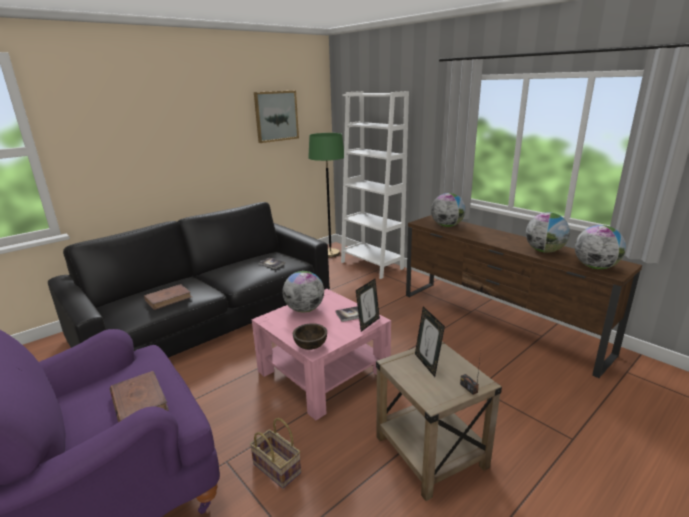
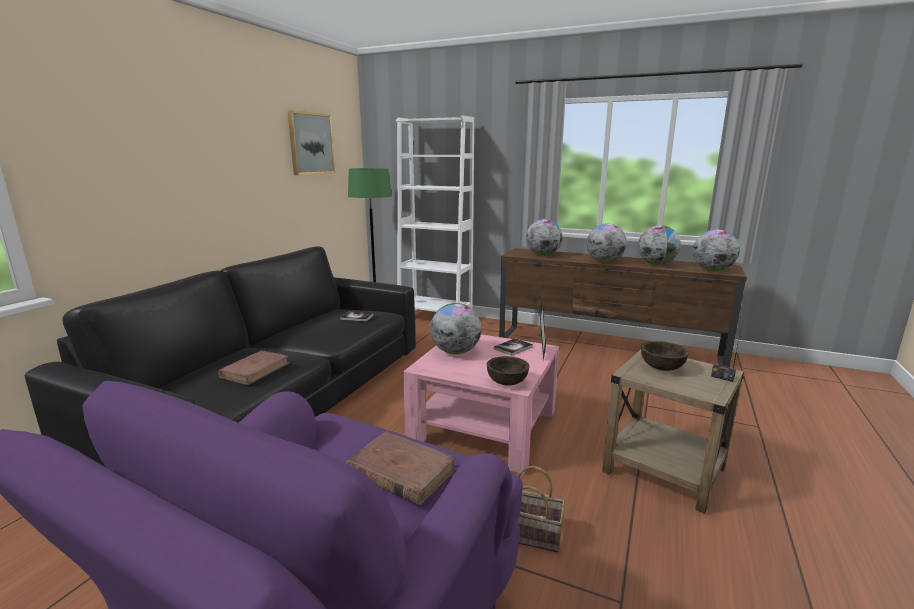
camera: 25 degrees left, 5 degrees down
picture frame [415,306,445,377] -> brown bowl [641,341,689,371]
none -> globe [587,224,627,263]

